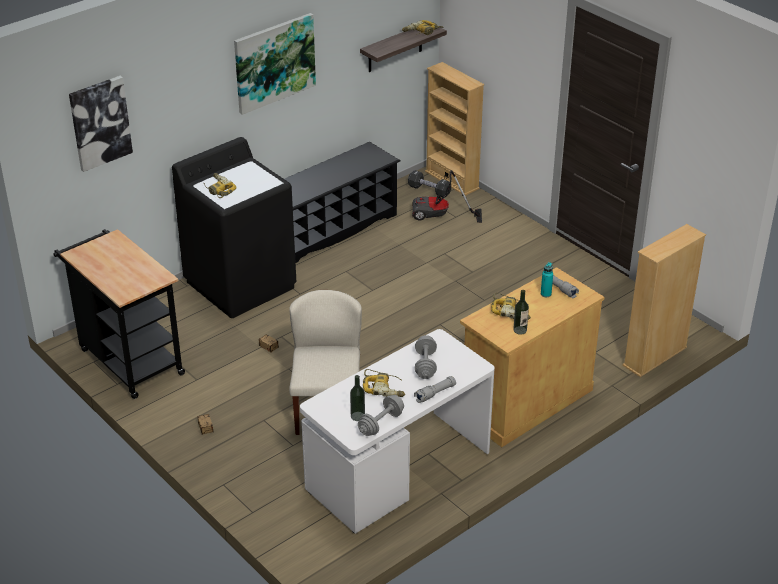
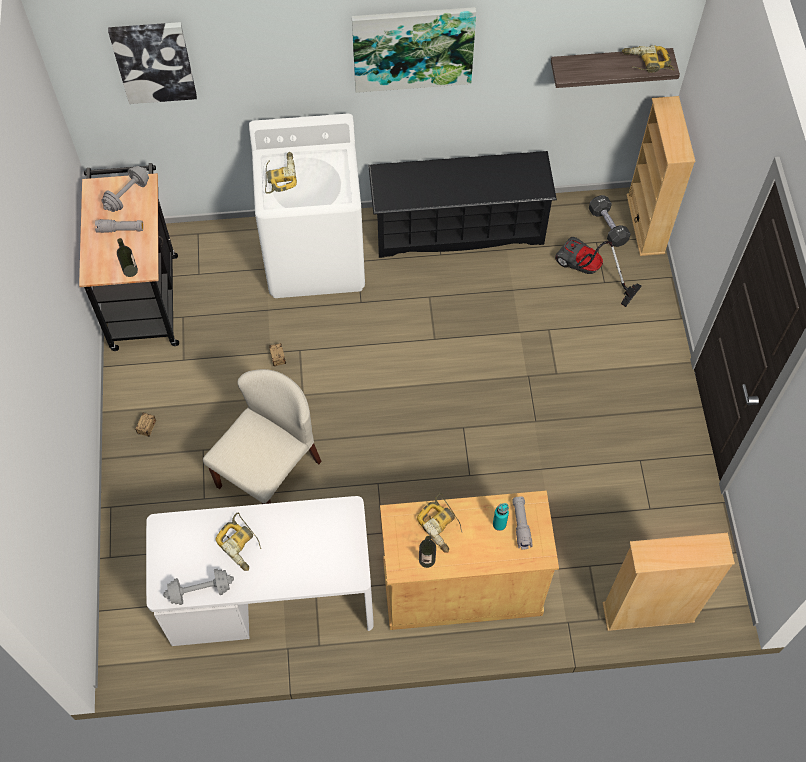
camera: 35 degrees right, 25 degrees up
black washing machine [172,137,296,318] -> white washing machine [249,114,365,298]
bottle [350,375,365,421] -> bottle moved to [117,238,138,277]
grey flashlight [414,376,456,403] -> grey flashlight moved to [95,219,144,233]
grey dumbbell [415,335,437,379] -> grey dumbbell moved to [101,166,149,212]

